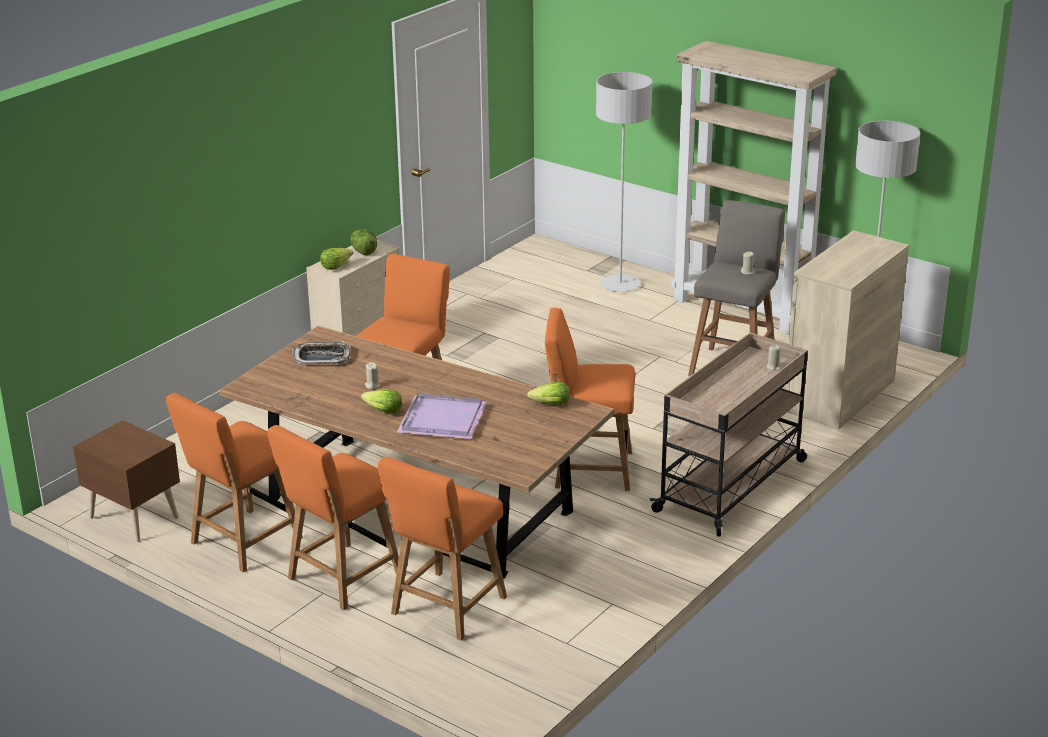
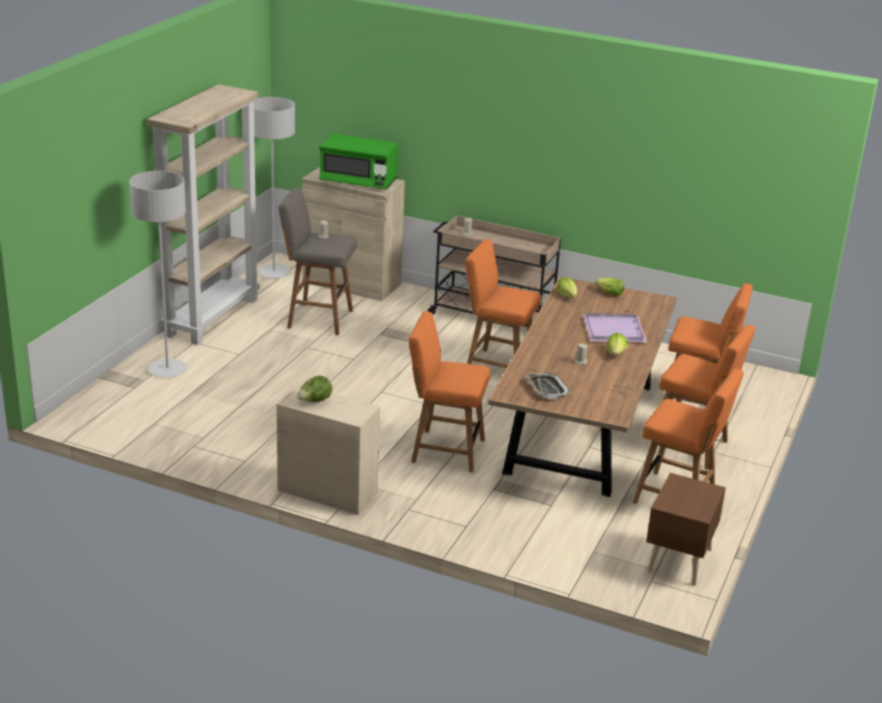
camera: 105 degrees left, 0 degrees up
lettuce [320,248,353,270] -> lettuce moved to [595,278,624,296]
orange chair [545,308,635,491] -> orange chair turned 120 degrees clockwise [465,239,541,368]
none -> green microwave [319,134,398,189]

